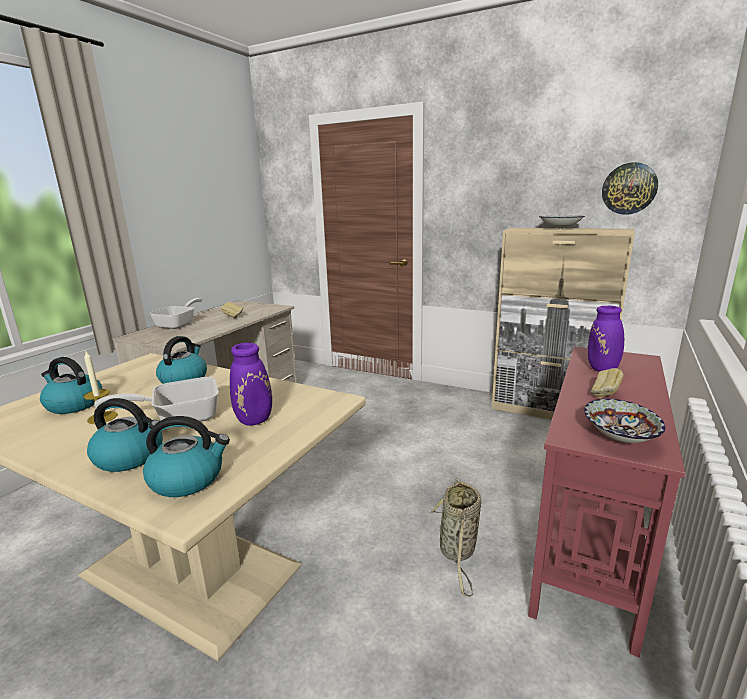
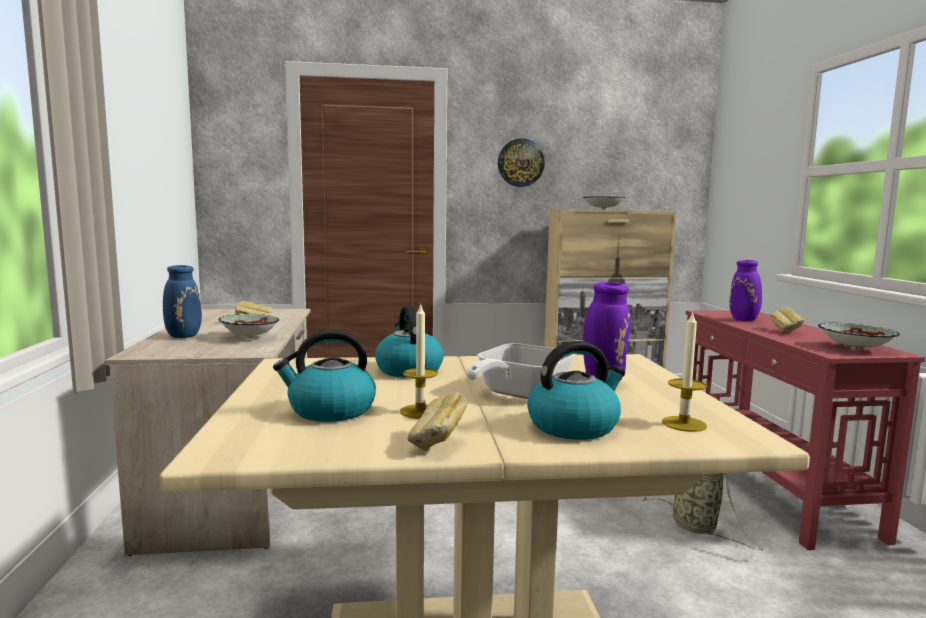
camera: 35 degrees left, 10 degrees down
kettle [143,416,230,497] -> candle [662,311,707,432]
frying pan [150,298,202,329] -> blue vase [163,265,202,338]
wall clock [602,162,658,215] -> wall clock moved to [498,138,545,187]
none -> bowl [218,314,279,338]
none -> bread [407,392,467,451]

